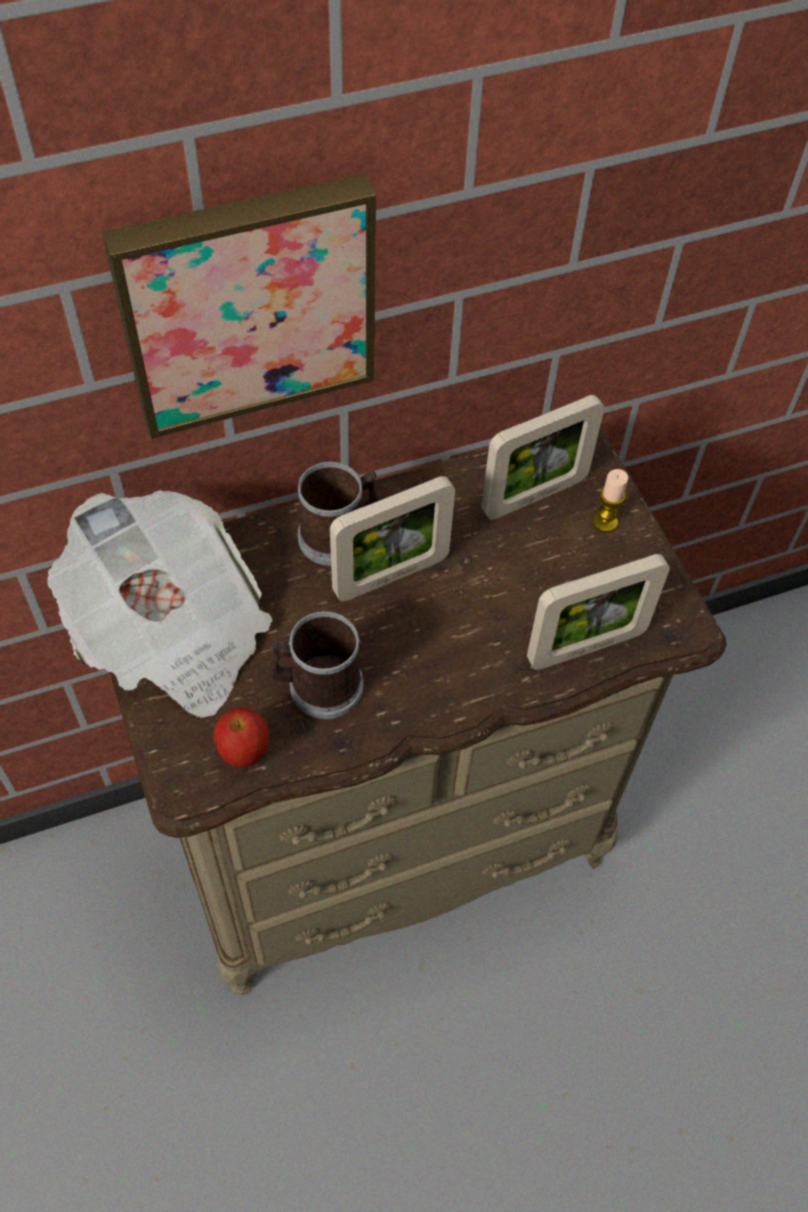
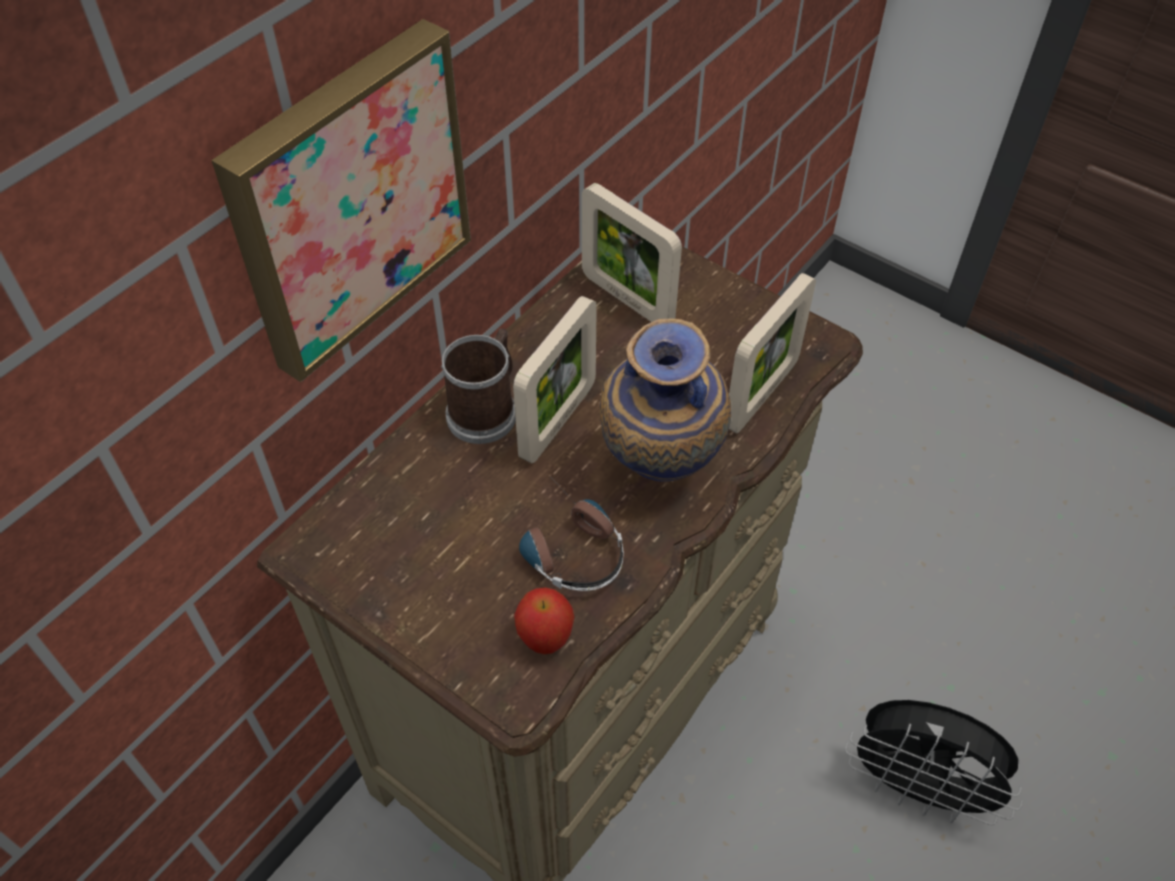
camera: 30 degrees left, 5 degrees down
newspaper [47,490,273,718] -> none
mug [269,611,363,719] -> headphones [519,480,624,591]
picture frame [481,395,605,520] -> picture frame turned 105 degrees clockwise [582,183,682,322]
candle [593,469,628,532] -> none
none -> vase [599,319,731,482]
none -> black fan [845,700,1023,825]

